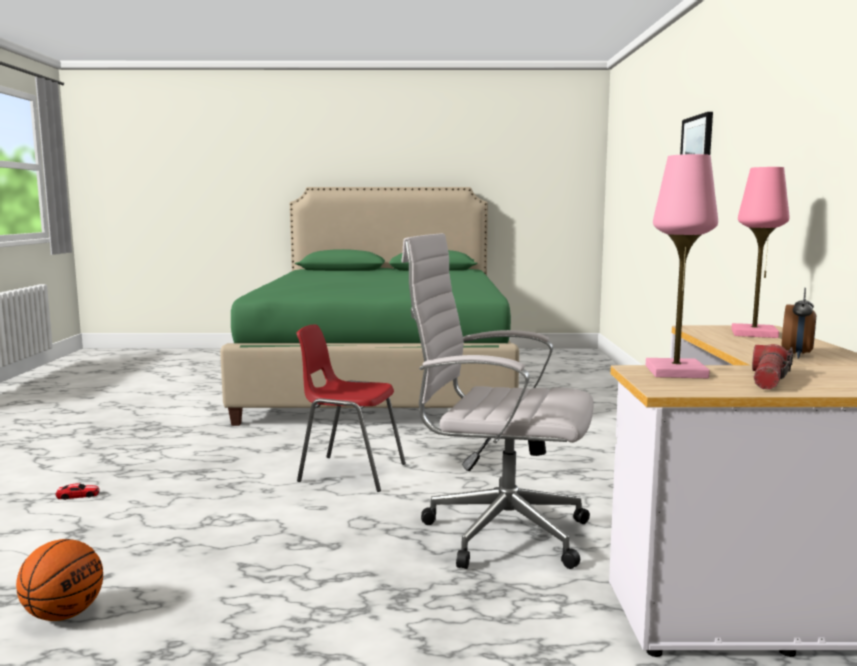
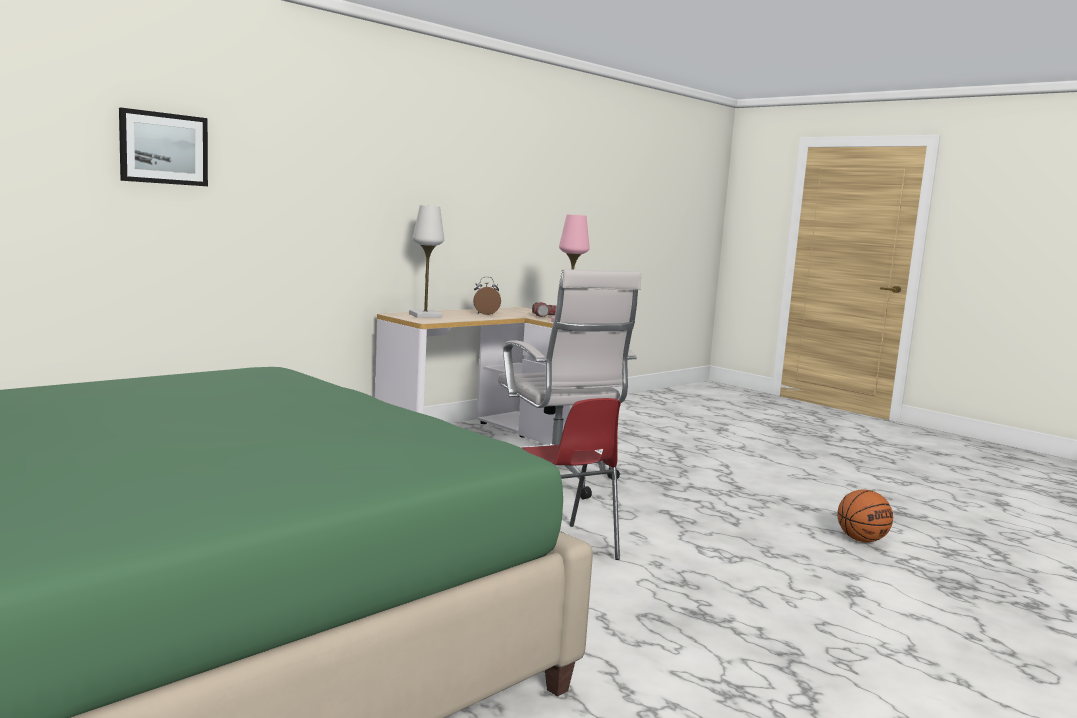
camera: 135 degrees left, 0 degrees up
toy car [56,483,99,500] -> none
pink table lamp [731,167,790,338] -> white table lamp [409,205,444,318]

